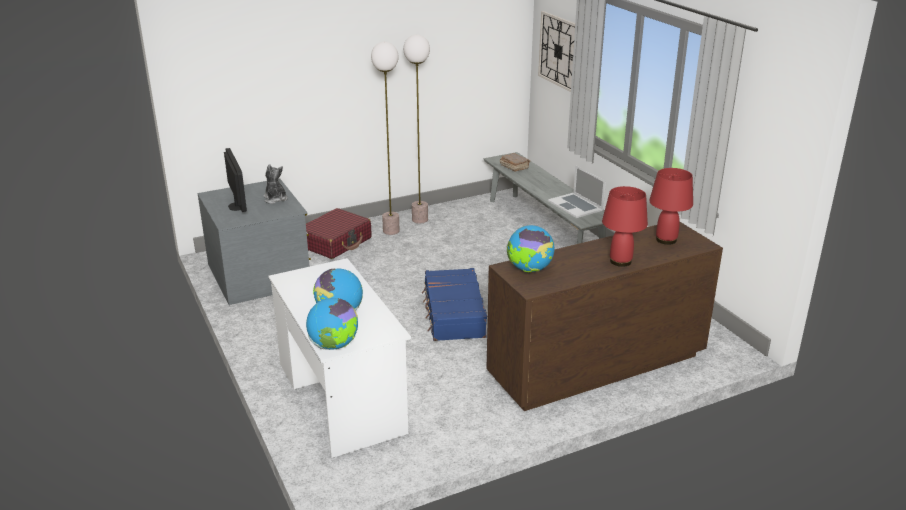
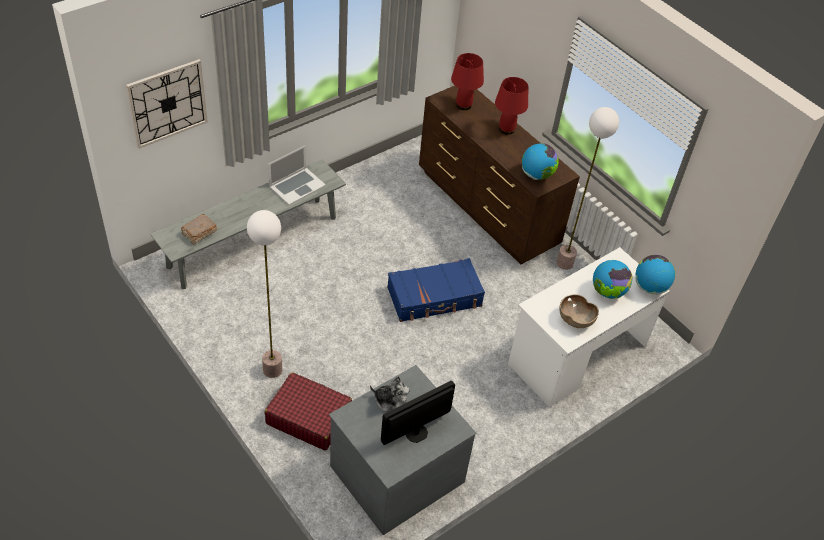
camera: 105 degrees left, 20 degrees up
plush toy [263,164,288,204] -> plush toy turned 120 degrees counterclockwise [370,376,410,412]
floor lamp [403,34,430,223] -> floor lamp moved to [557,107,619,270]
none -> brown bowl [559,294,599,328]

